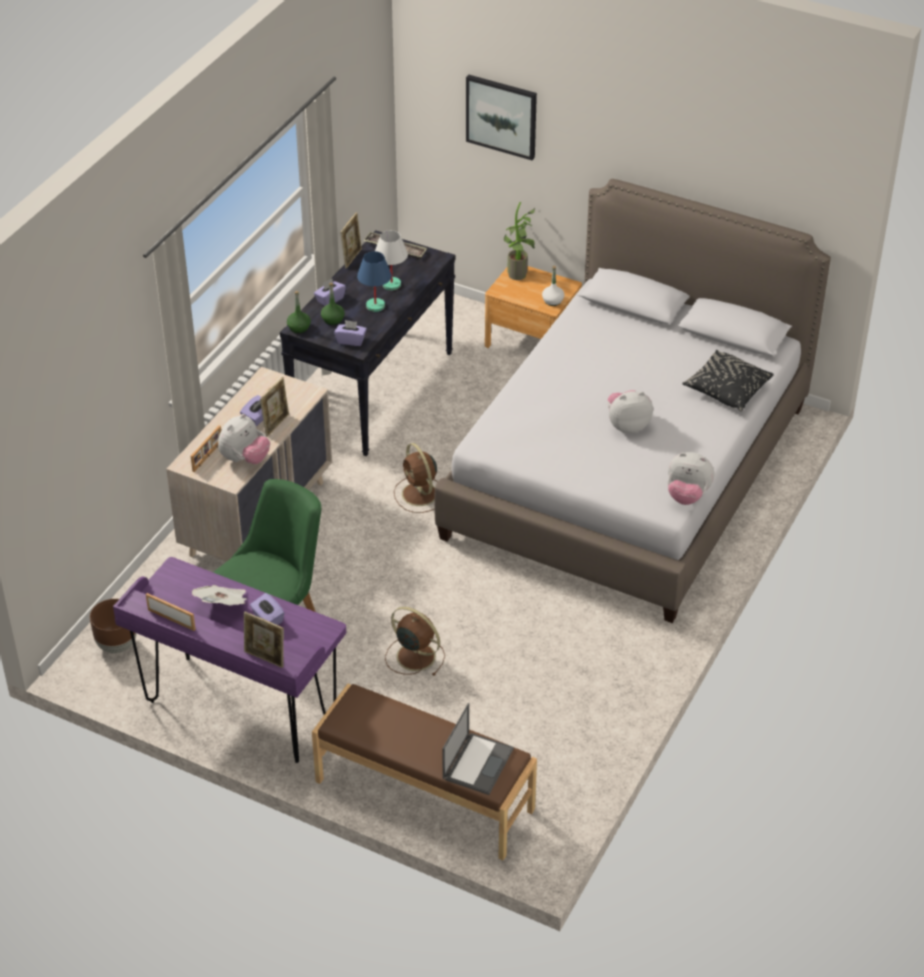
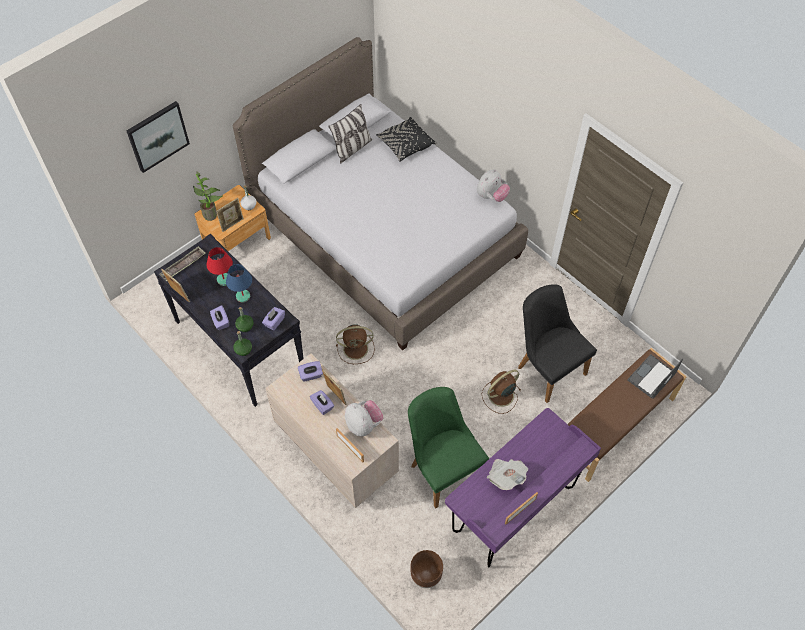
camera: 70 degrees left, 15 degrees up
picture frame [244,611,284,668] -> picture frame moved to [216,198,244,232]
purple tissue box [250,593,284,625] -> purple tissue box moved to [298,361,323,381]
white table lamp [375,230,408,290] -> red table lamp [206,247,233,286]
laptop [442,703,514,795] -> laptop turned 90 degrees counterclockwise [627,354,683,399]
plush toy [608,390,653,433] -> none
none -> pillow [328,104,372,164]
none -> black chair [518,284,597,403]

